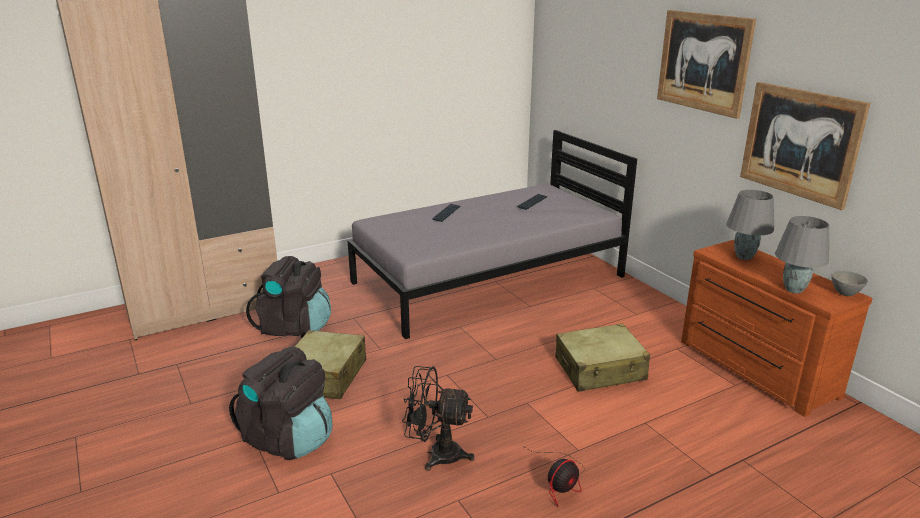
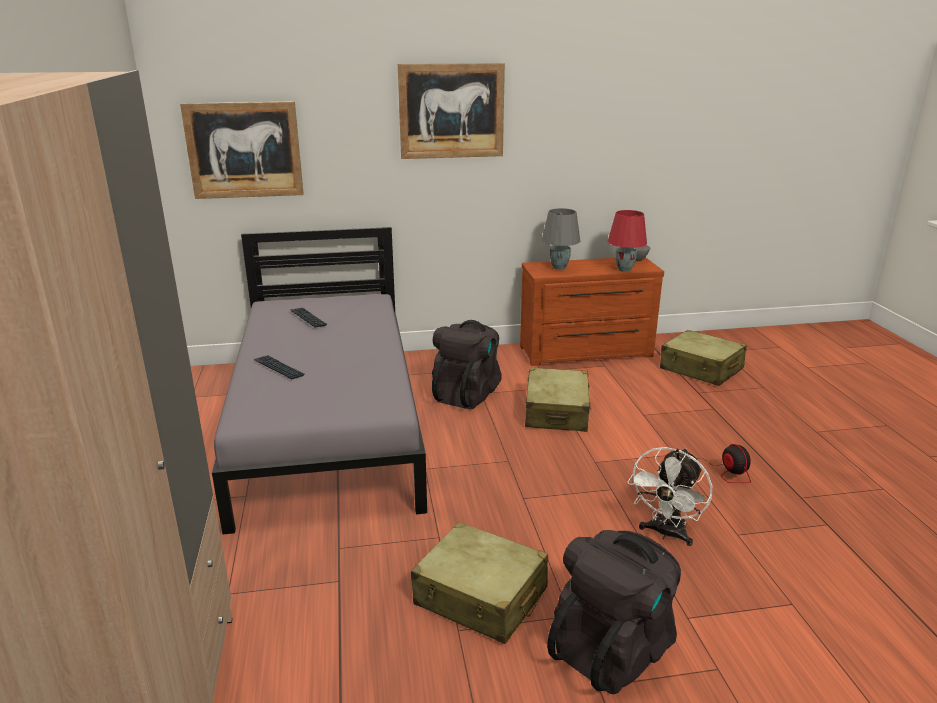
camera: 70 degrees left, 0 degrees up
black backpack [246,256,331,338] -> black backpack moved to [432,320,502,409]
black fan [402,366,474,471] -> white fan [627,447,713,546]
picture [740,82,870,210] -> picture moved to [180,101,304,199]
grey table lamp [775,216,829,293] -> red table lamp [608,210,647,272]
none -> beige suitcase [660,330,747,386]

